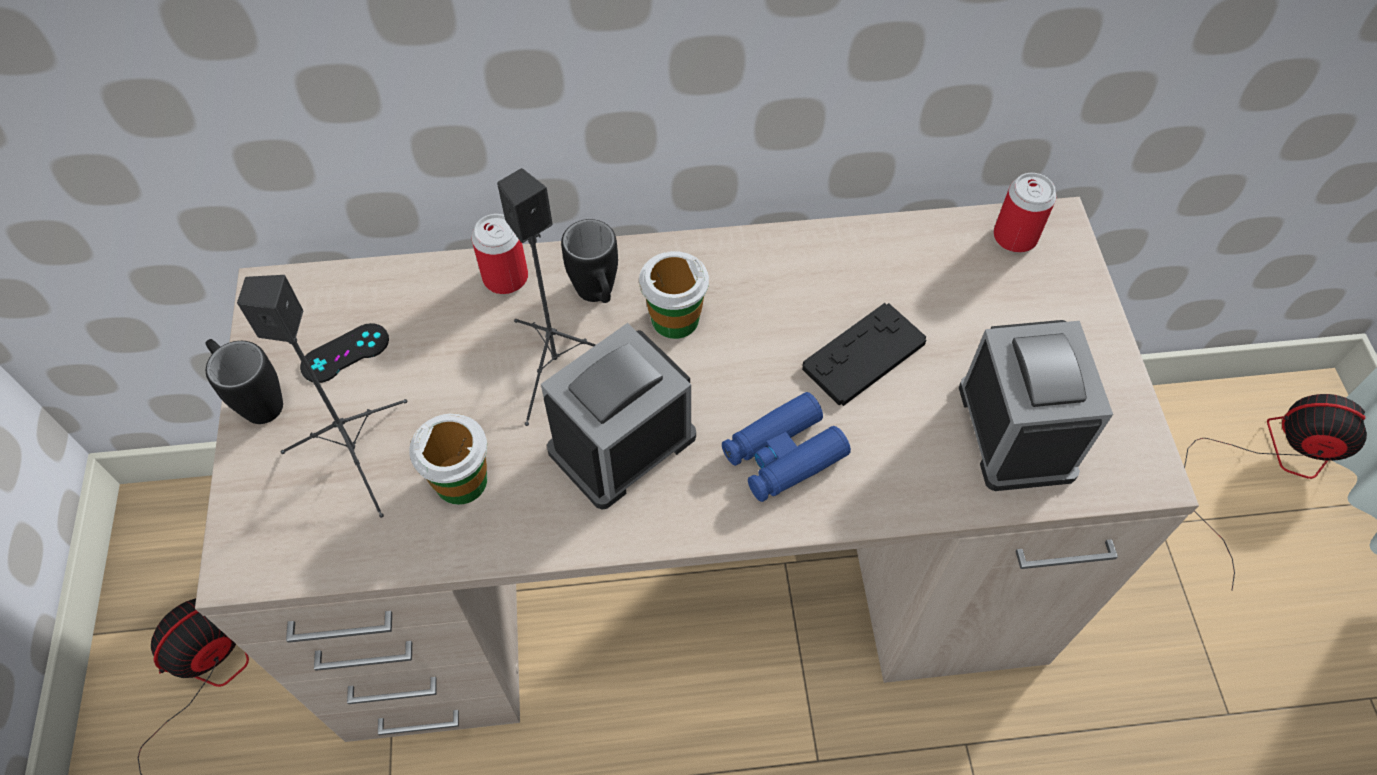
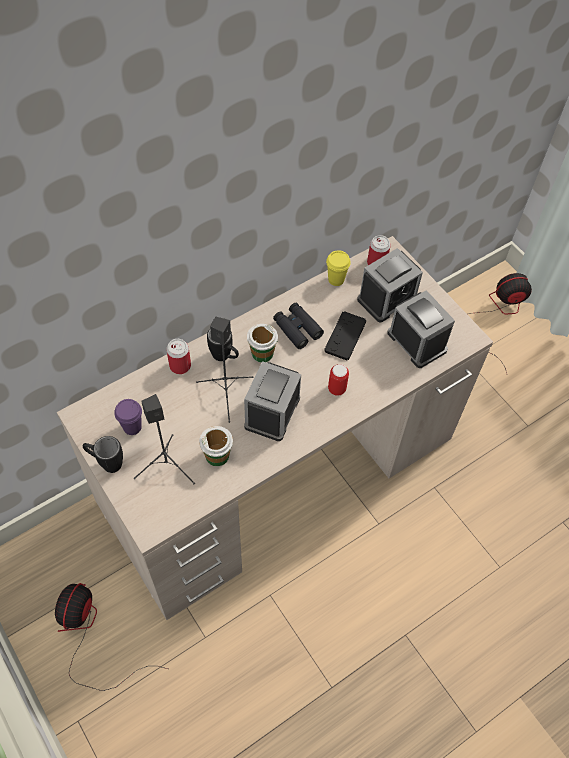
camera: 30 degrees left, 0 degrees up
black game controller [300,323,389,383] -> purple cup [114,399,142,435]
blue binoculars [722,392,851,502] -> can [328,364,349,396]
none -> black binoculars [273,303,324,349]
none -> yellow cup [326,250,351,286]
none -> alarm clock [357,248,423,322]

